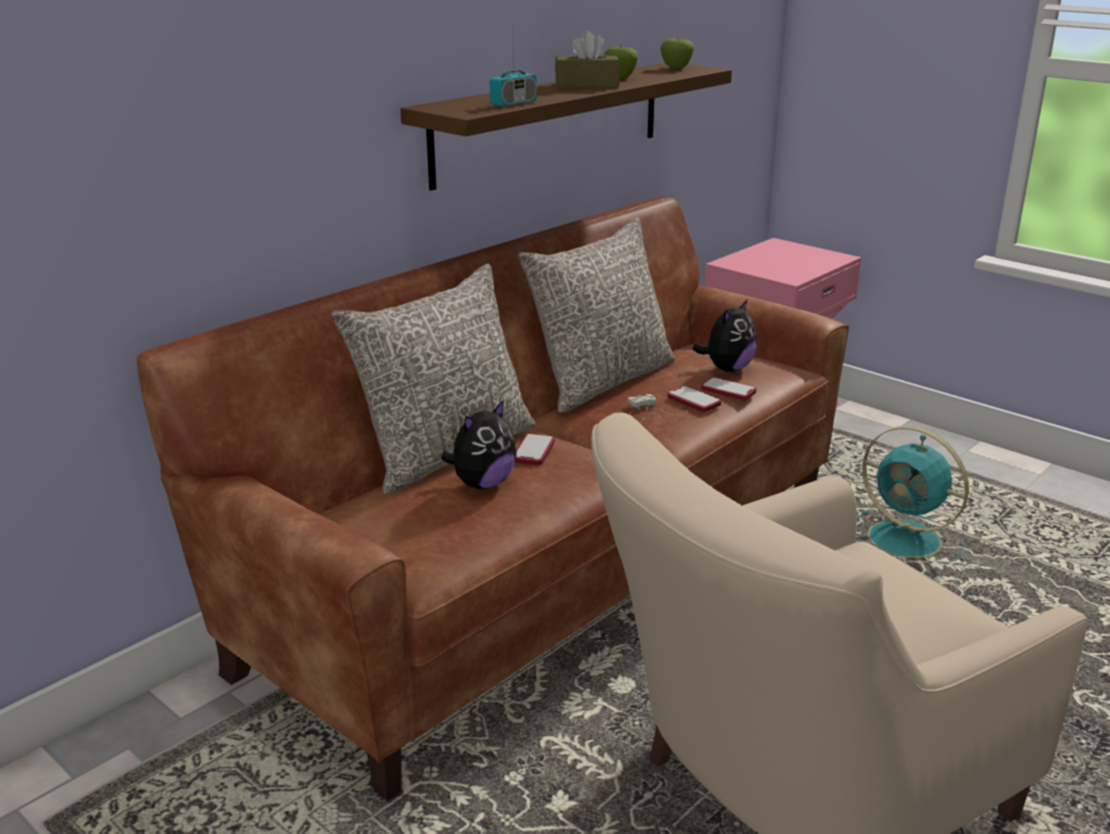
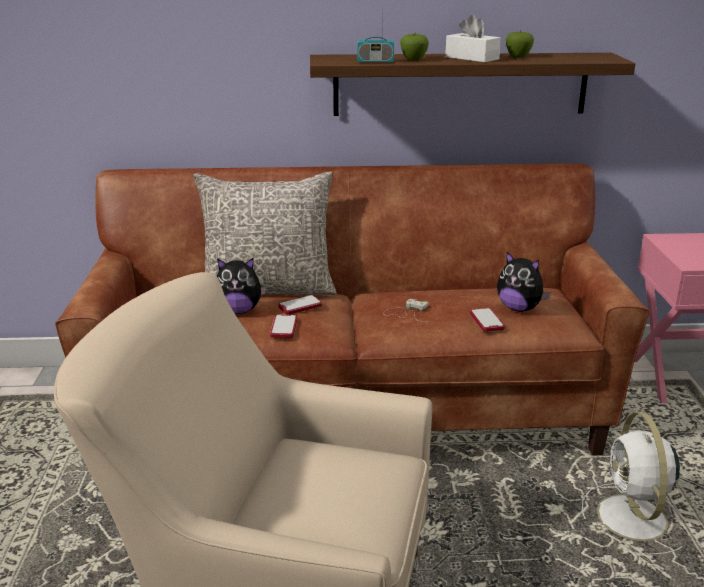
camera: 45 degrees right, 0 degrees up
grey pillow [518,217,675,412] -> none
brown tissue box [555,30,620,88] -> white tissue box [445,15,501,63]
apple [660,38,694,69] -> apple moved to [400,34,429,61]
phone [667,386,721,412] -> phone moved to [270,315,297,338]
plush toy [693,299,757,372] -> plush toy turned 45 degrees clockwise [497,252,551,312]
turquoise fan [857,426,969,566] -> white fan [582,412,684,555]

